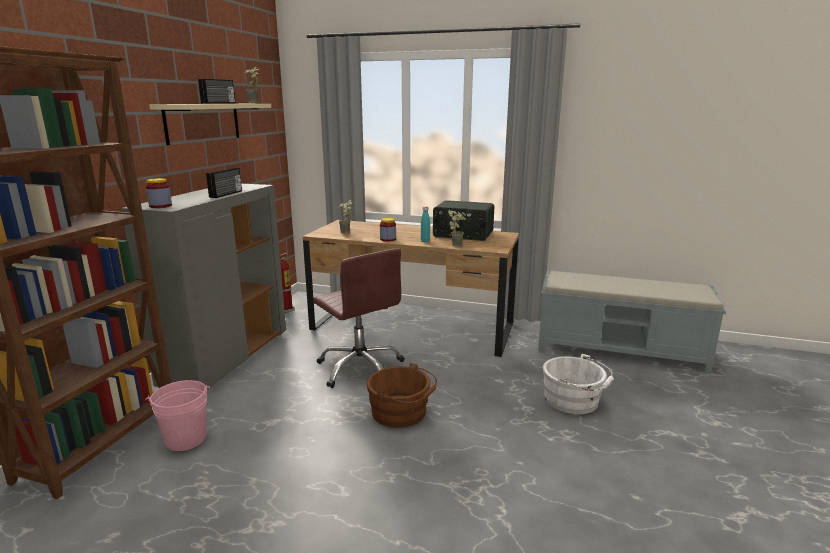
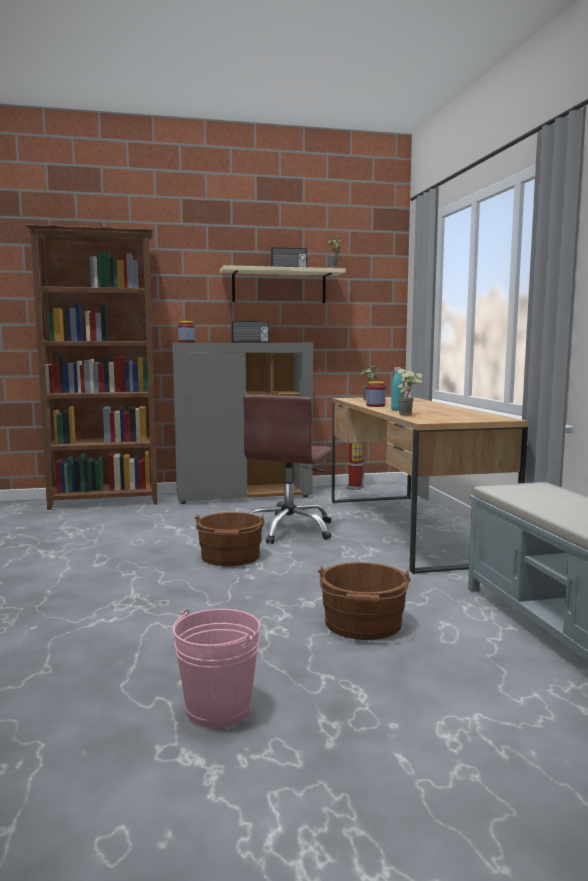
camera: 60 degrees right, 10 degrees down
pink bucket [145,380,210,451] -> pink bucket moved to [173,609,260,729]
radio [433,200,494,241] -> none
white bucket [543,353,614,414] -> brown bucket [318,562,411,640]

